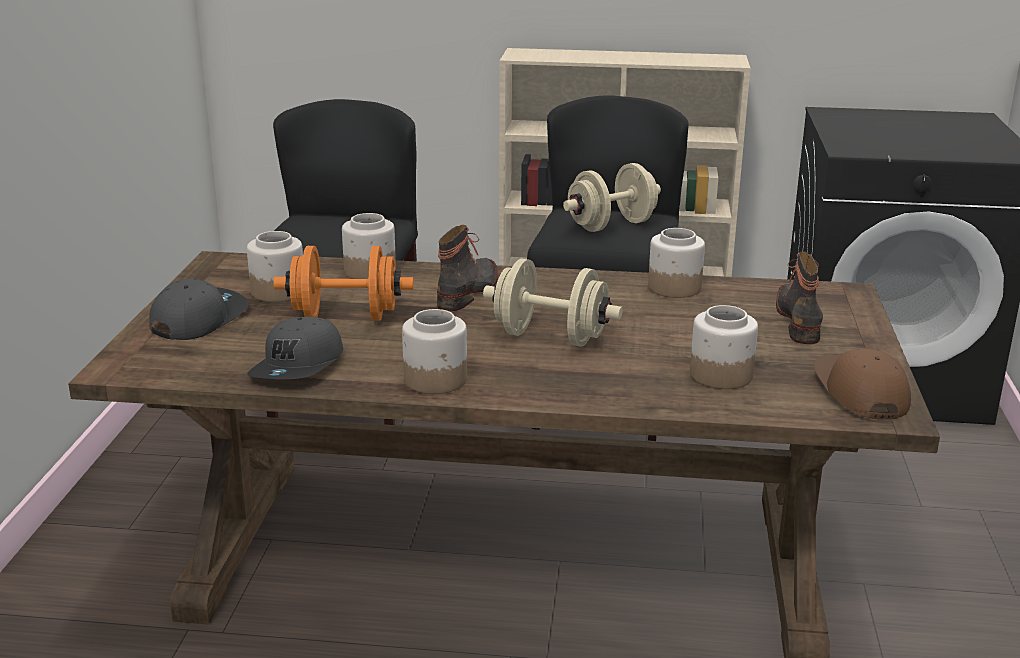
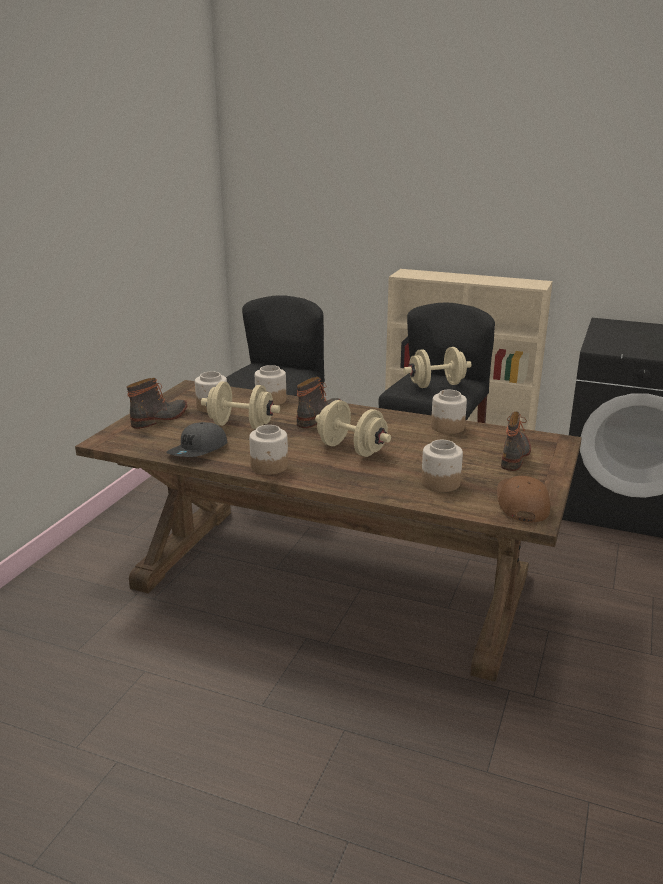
camera: 15 degrees right, 0 degrees up
grey cap [149,278,249,340] -> boot [127,378,187,429]
orange dumbbell [273,246,414,321] -> beige dumbbell [201,382,280,429]

